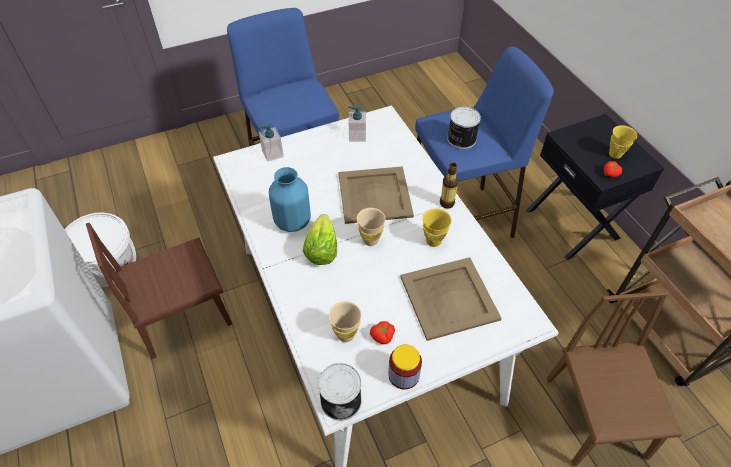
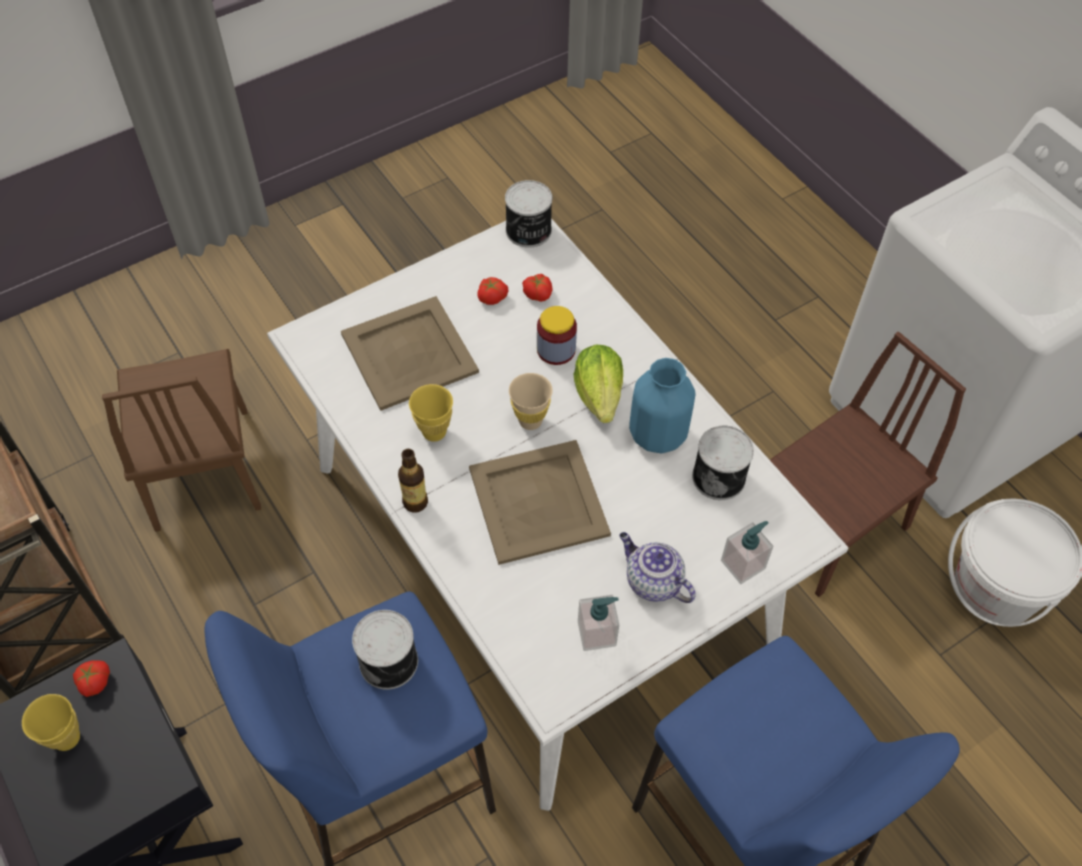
camera: 170 degrees right, 5 degrees up
beige cup [329,301,361,342] -> tomato [522,274,553,302]
jar [388,344,422,389] -> jar moved to [537,306,577,365]
none -> teapot [620,532,696,603]
none -> can [692,426,754,500]

